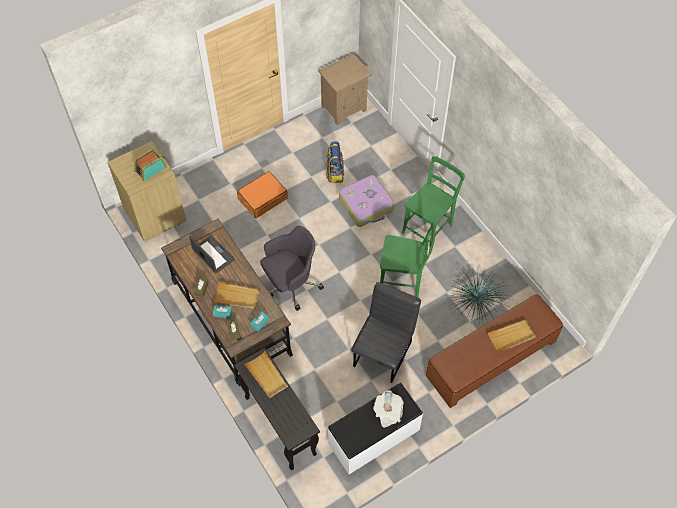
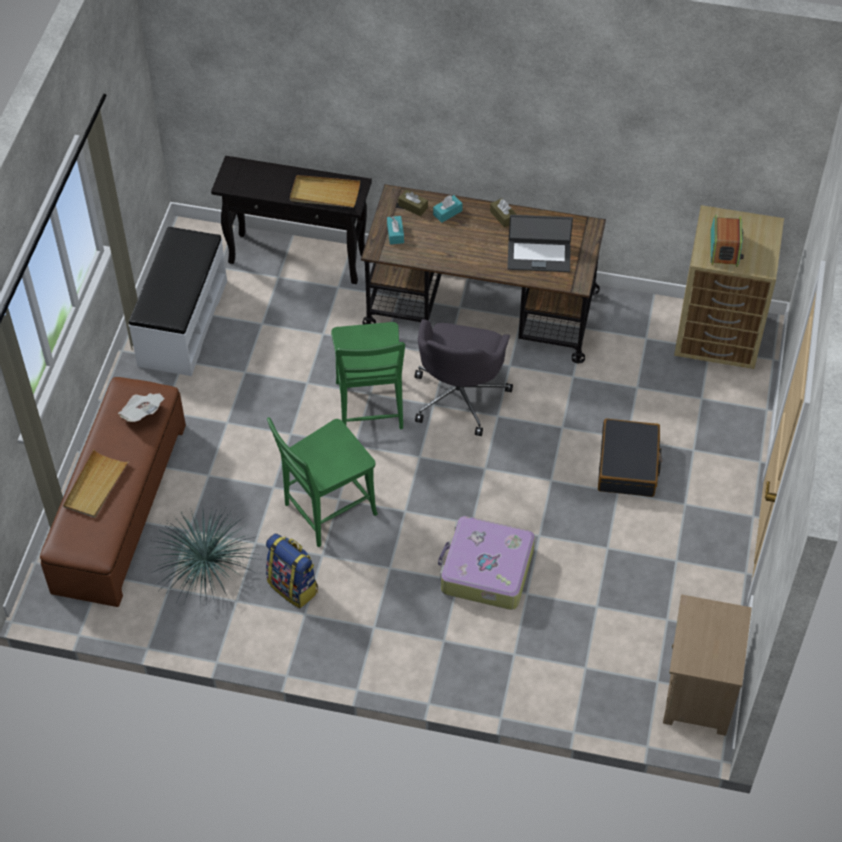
camera: 135 degrees right, 5 degrees down
beige tray [214,282,260,309] -> none
orange suitcase [237,171,288,218] -> black suitcase [598,419,662,497]
backpack [326,141,344,183] -> backpack moved to [266,534,318,608]
grey chair [352,282,421,383] -> none
newspaper [373,390,404,428] -> newspaper moved to [118,393,164,422]
green chair [402,156,465,250] -> green chair moved to [331,322,405,429]

